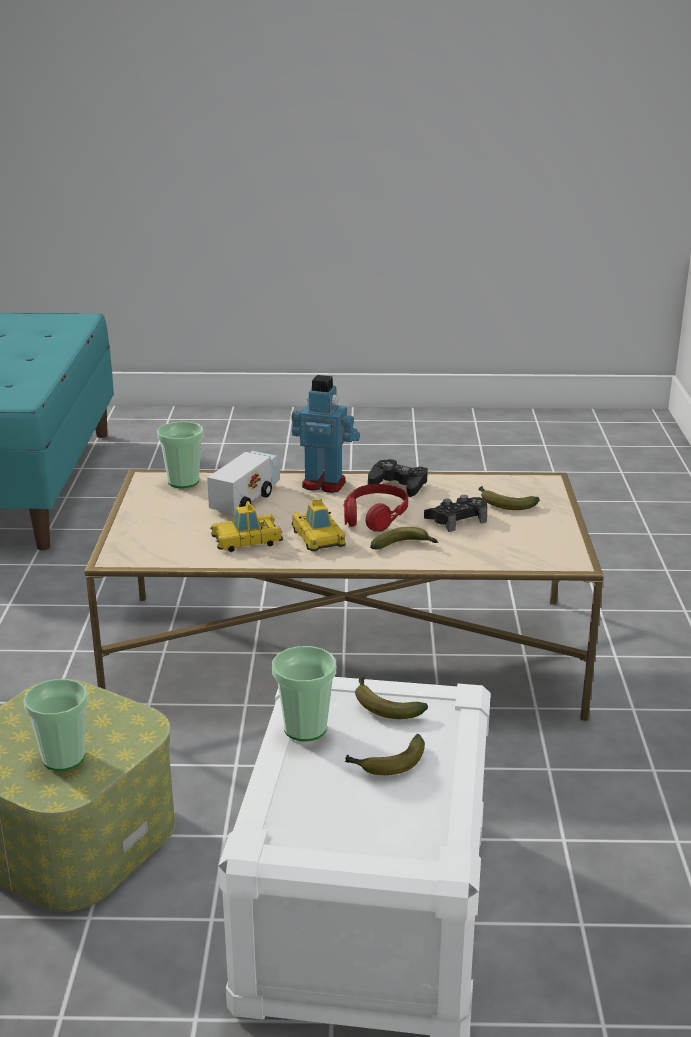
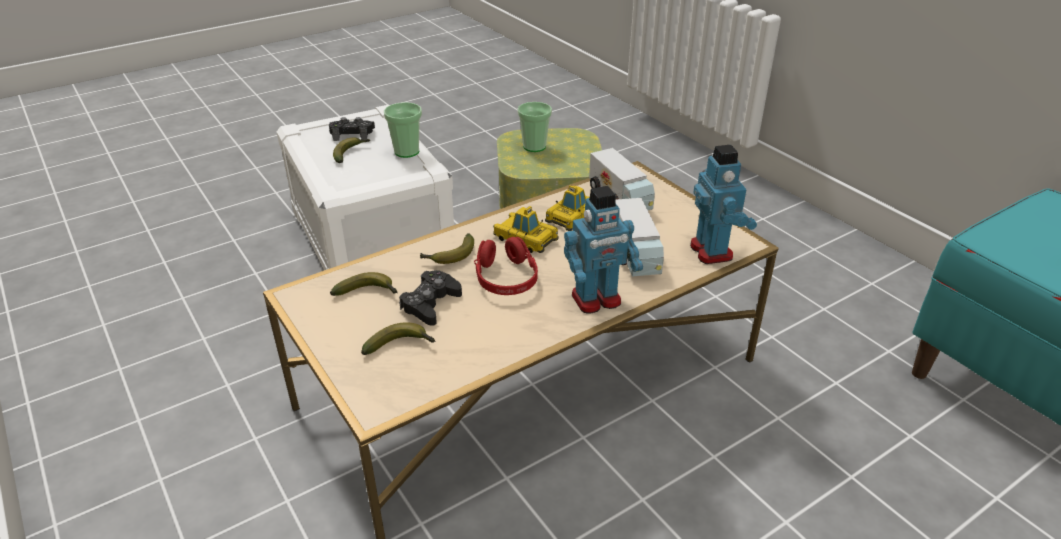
camera: 145 degrees right, 10 degrees up
cup [157,421,204,488] -> toy robot [690,145,757,264]
banana [355,676,428,719] -> banana moved to [330,272,398,296]
black game controller [368,459,428,497] -> black game controller moved to [329,117,375,141]
none -> toy truck [589,148,655,210]

